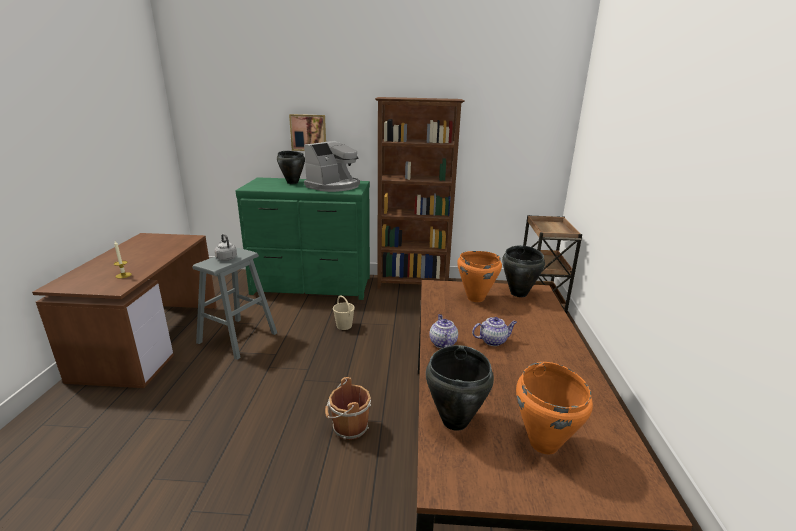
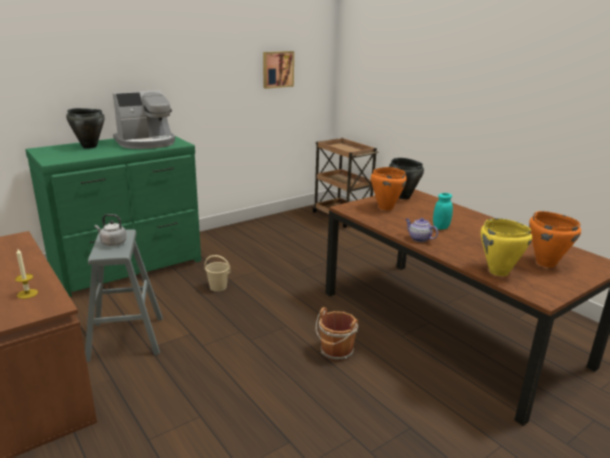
camera: 40 degrees left, 0 degrees up
picture [289,114,326,151] -> picture moved to [263,51,294,89]
coffee machine [304,141,360,192] -> coffee machine turned 60 degrees clockwise [113,90,175,149]
brown bookcase [375,97,465,289] -> none
black cooking pot [426,345,494,431] -> yellow cooking pot [480,218,532,276]
teapot [472,317,517,346] -> turquoise jar [433,193,453,230]

